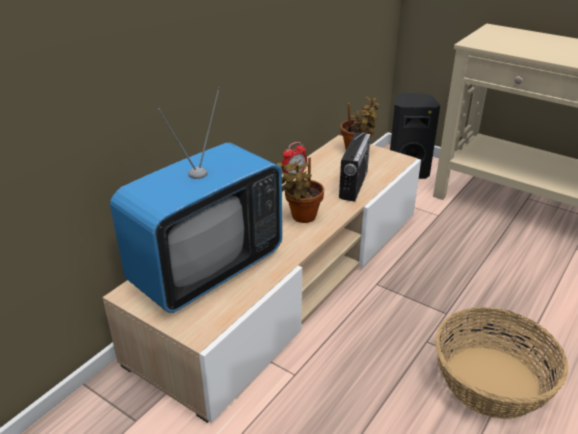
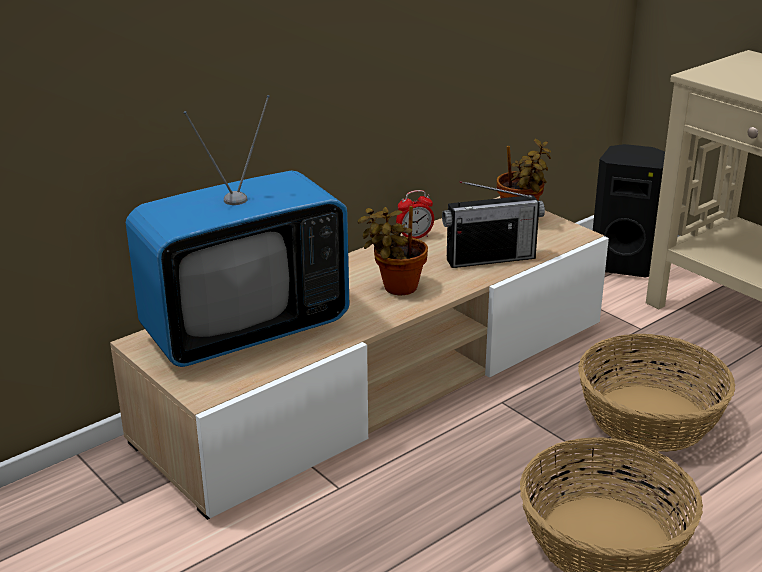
camera: 15 degrees right, 5 degrees down
radio [339,132,371,202] -> radio turned 45 degrees clockwise [442,181,545,268]
none -> basket [578,334,735,452]

